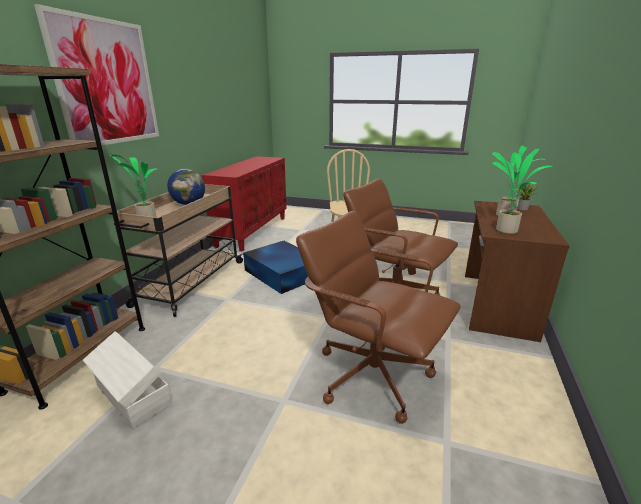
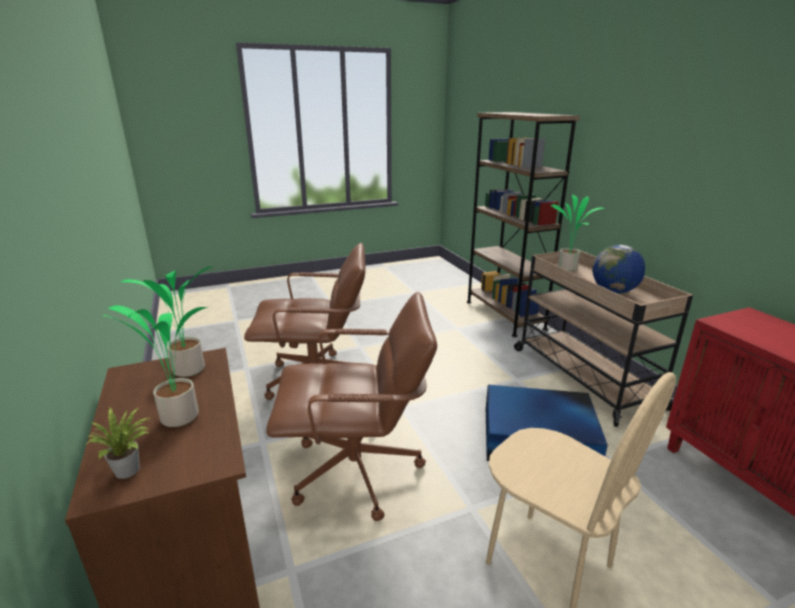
camera: 140 degrees right, 0 degrees up
picture [34,4,159,145] -> none
white storage box [83,331,172,428] -> none

